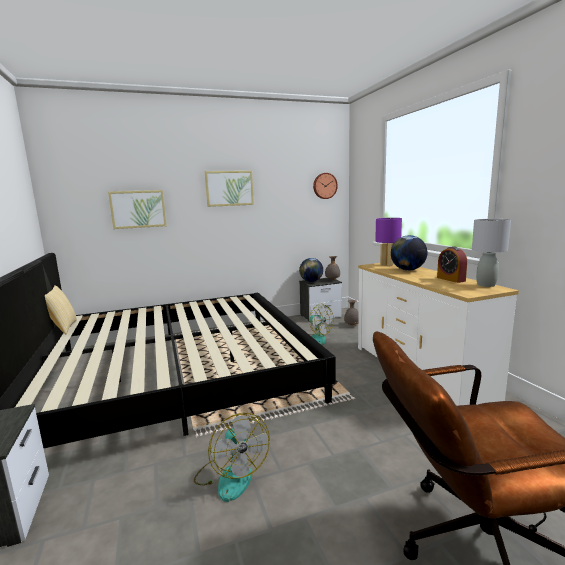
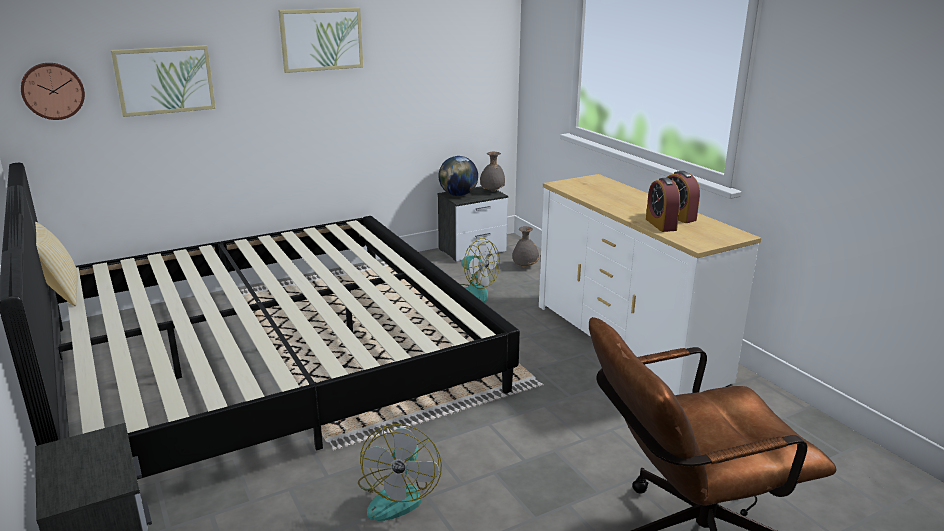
camera: 10 degrees left, 10 degrees up
fan [194,413,270,502] -> fan turned 45 degrees clockwise [358,424,442,521]
wall clock [313,173,338,199] -> wall clock moved to [21,63,85,120]
purple table lamp [375,218,402,266] -> none
globe [391,235,428,271] -> none
grey table lamp [472,219,511,287] -> none
none -> alarm clock [646,178,680,232]

